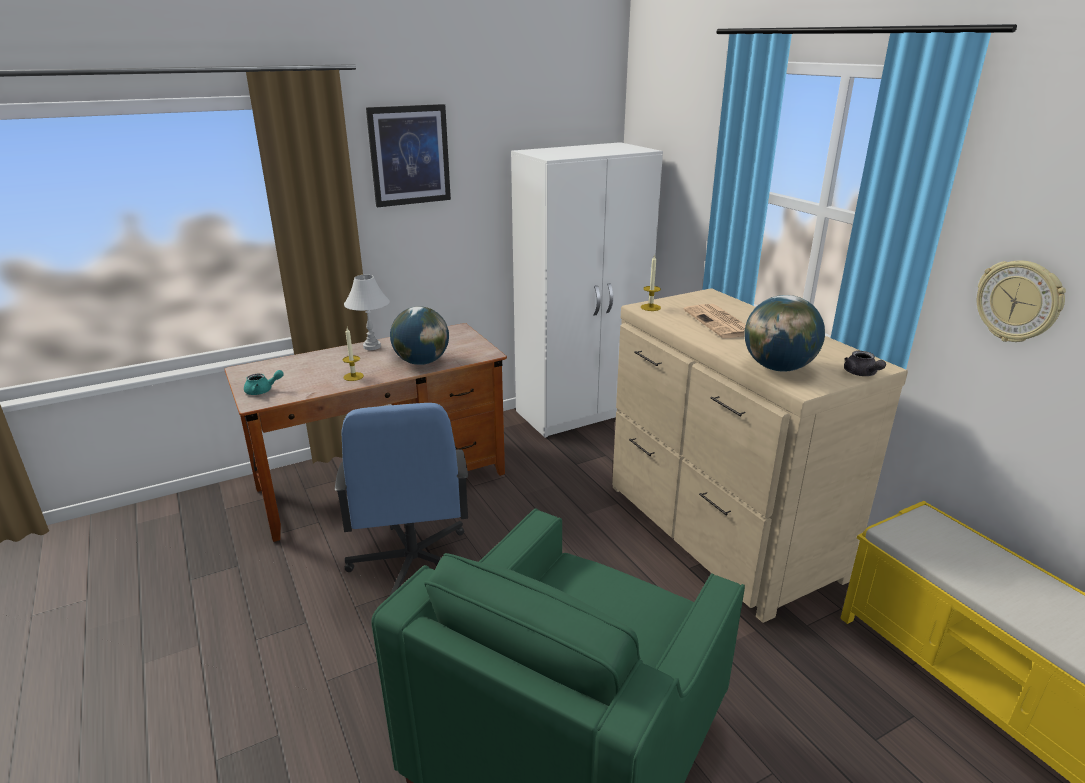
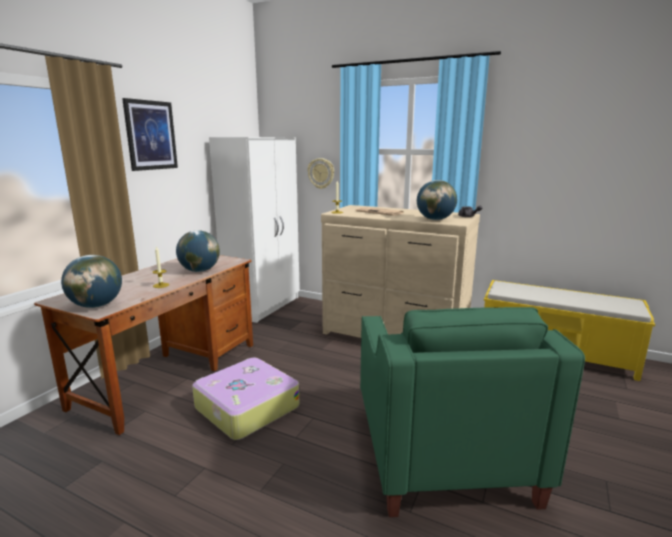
camera: 35 degrees left, 10 degrees down
turquoise teapot [244,370,284,395] -> globe [61,255,122,308]
blue office chair [335,403,468,596] -> suitcase [192,357,300,440]
white table lamp [344,275,390,350] -> none
wall clock [977,260,1066,342] -> wall clock moved to [307,158,334,189]

